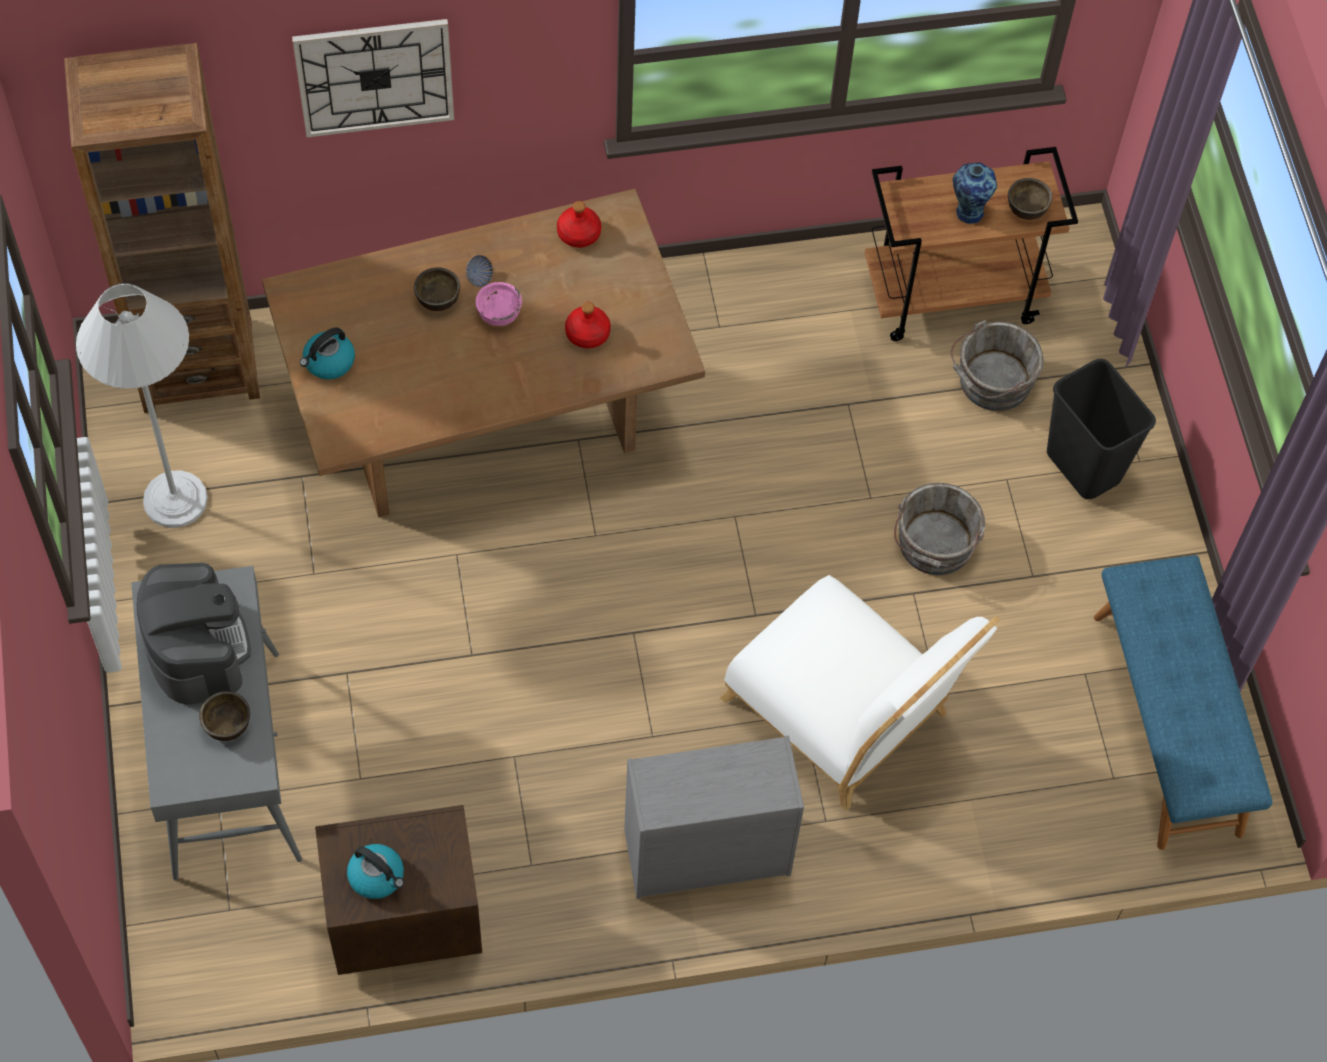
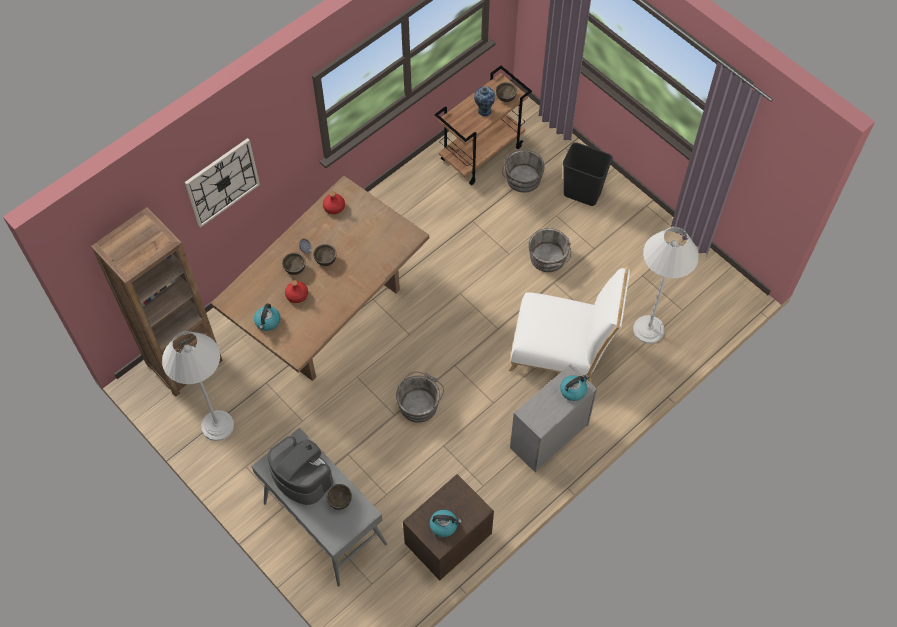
camera: 30 degrees left, 0 degrees up
pink bowl [476,282,522,326] -> brown bowl [313,244,337,266]
red bottle [565,302,611,348] -> red bottle moved to [285,280,308,303]
blue bench [1094,555,1273,850] -> none
none -> grey bucket [396,372,444,423]
none -> kettle [560,375,589,401]
none -> white floor lamp [633,227,699,344]

